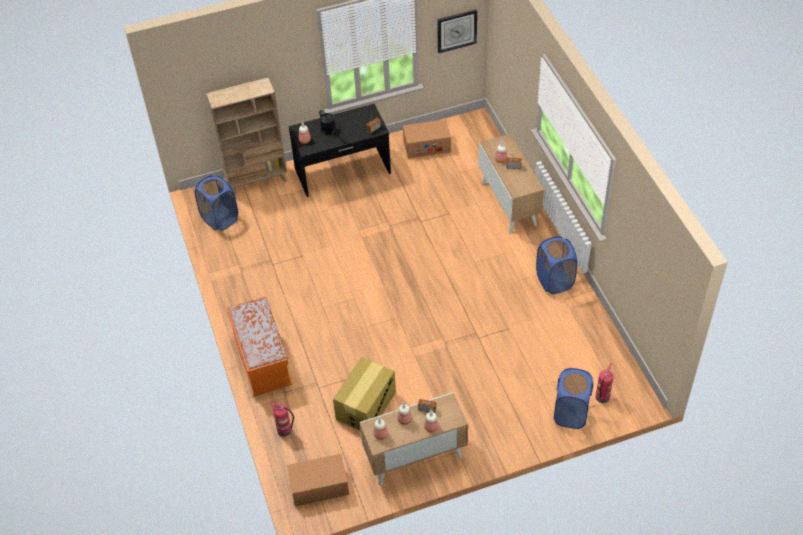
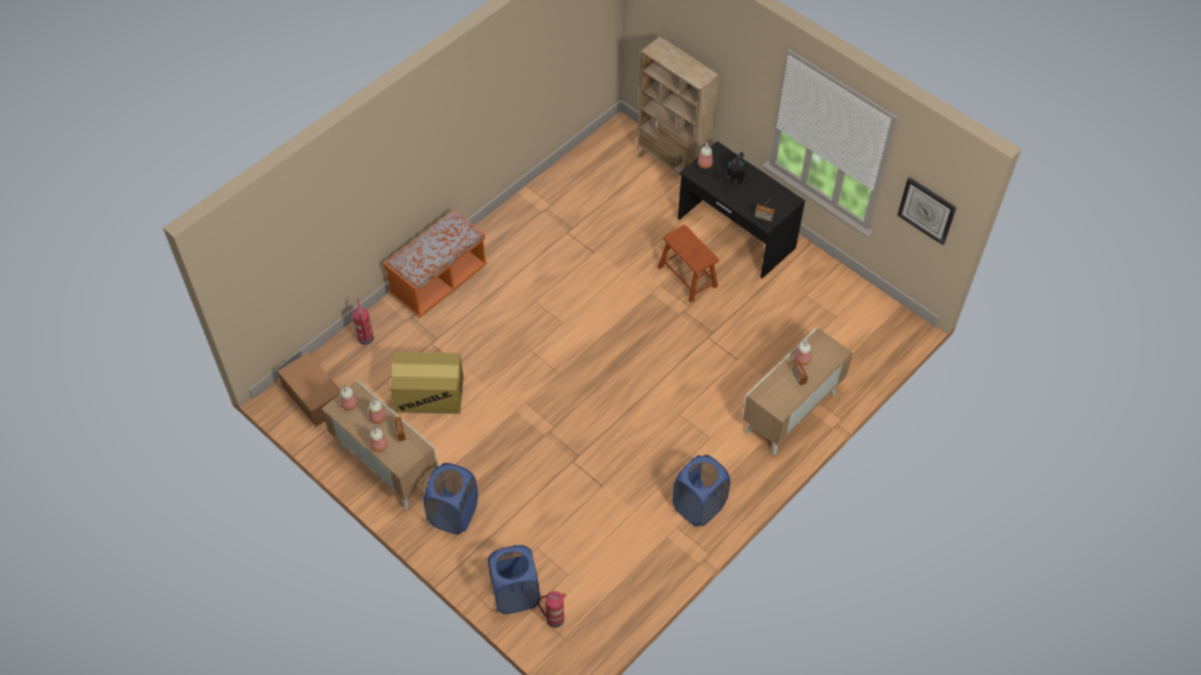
camera: 60 degrees right, 5 degrees up
blue laundry basket [195,176,238,230] -> blue laundry basket moved to [424,463,478,534]
cardboard box [403,119,451,158] -> none
none -> brown stool [658,225,719,303]

